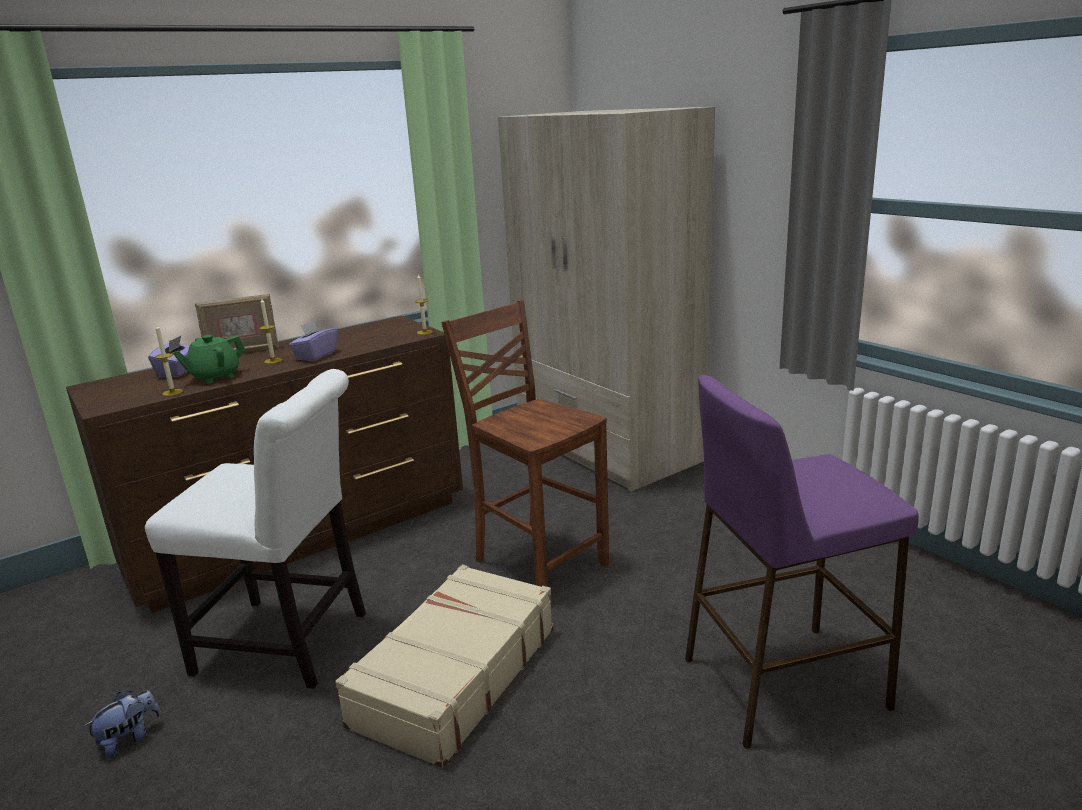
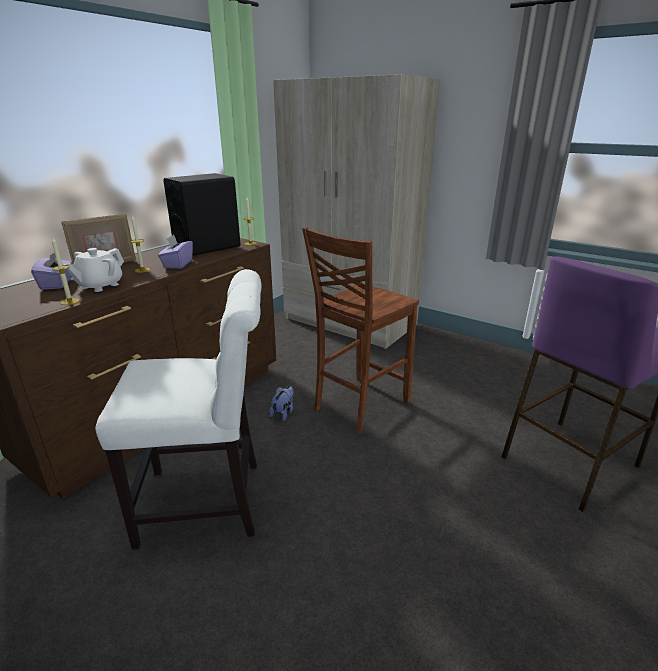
camera: 20 degrees left, 5 degrees up
plush toy [83,690,161,759] -> plush toy moved to [269,386,294,421]
green teapot [172,335,246,384] -> white teapot [64,248,124,292]
beige suitcase [335,565,553,768] -> none
brown chair [441,300,609,587] -> brown chair turned 75 degrees counterclockwise [302,227,419,434]
none -> black speaker [163,173,240,256]

